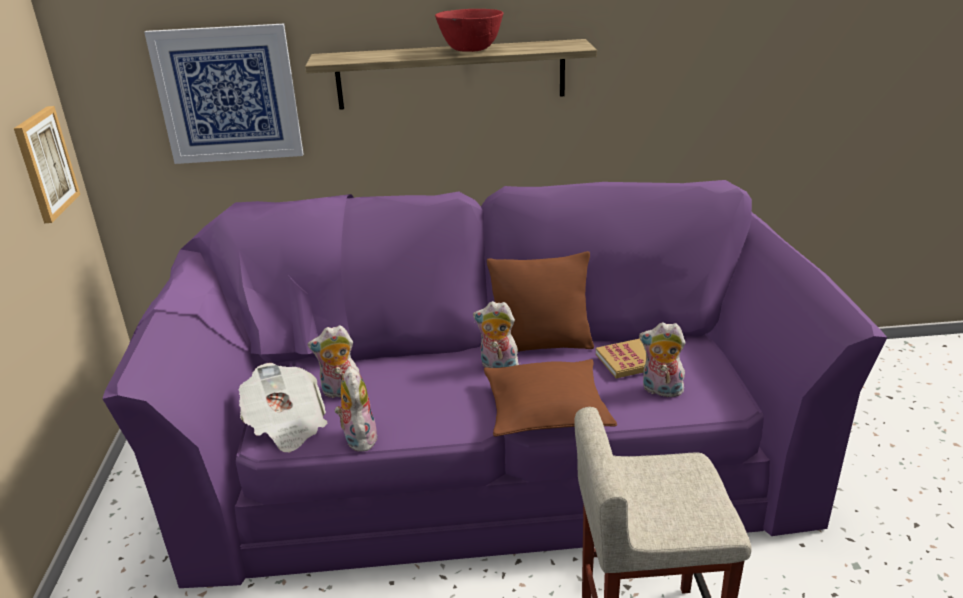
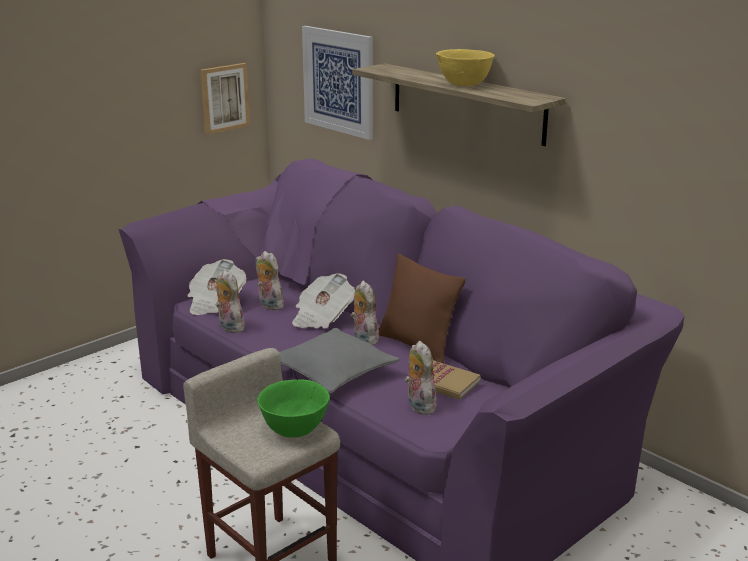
camera: 50 degrees right, 5 degrees down
plush toy [335,366,378,452] -> plush toy turned 75 degrees counterclockwise [216,270,245,333]
red bowl [435,9,504,52] -> yellow bowl [436,49,494,86]
brown pillow [484,359,617,436] -> grey pillow [279,328,400,394]
none -> green bowl [257,379,330,438]
none -> newspaper [292,273,355,328]

